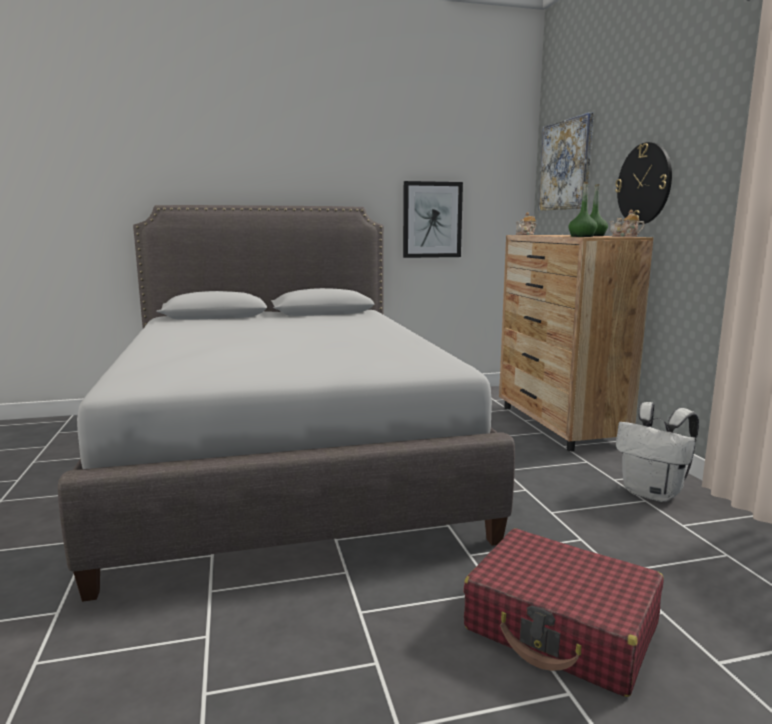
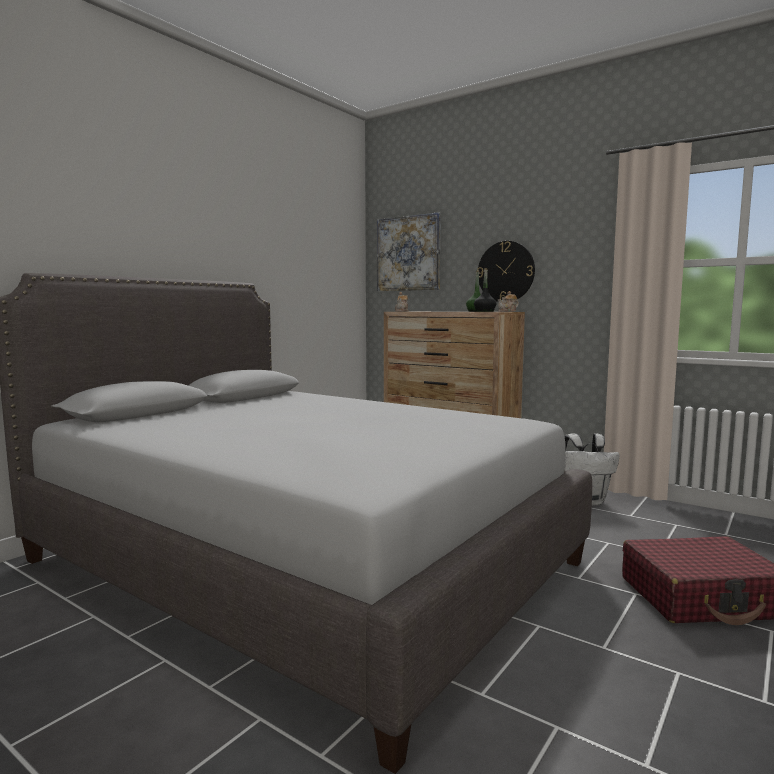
camera: 40 degrees left, 5 degrees down
picture [403,181,463,258] -> none
green bottle [568,182,598,237] -> black bottle [474,268,496,312]

